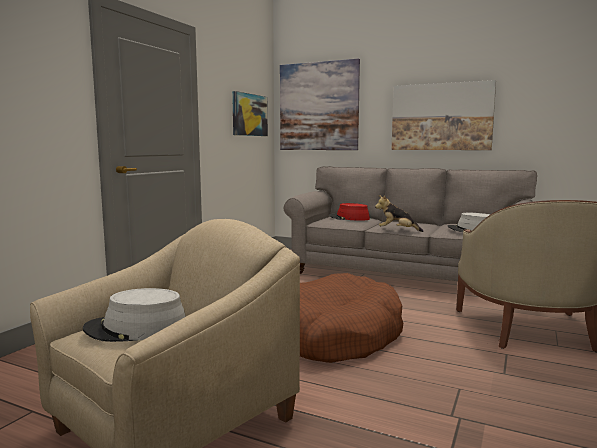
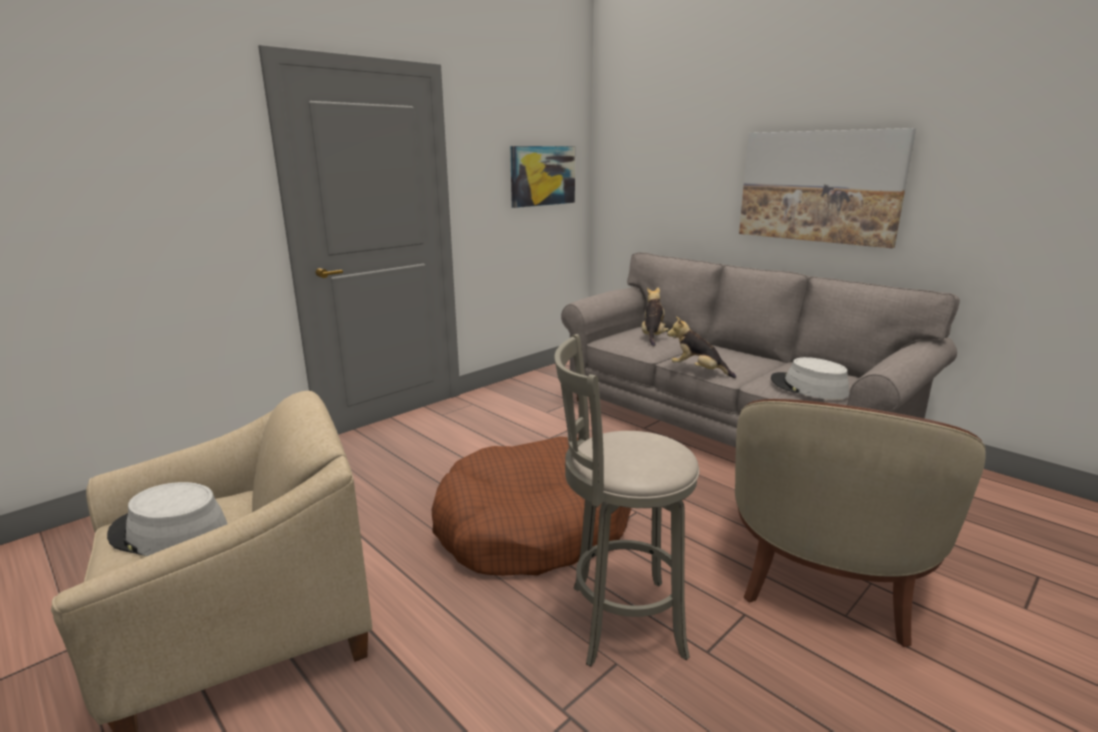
camera: 20 degrees right, 10 degrees up
picture [280,58,360,150] -> none
red hat [329,203,370,221] -> plush toy [642,288,669,347]
none -> grey stool [554,334,699,667]

